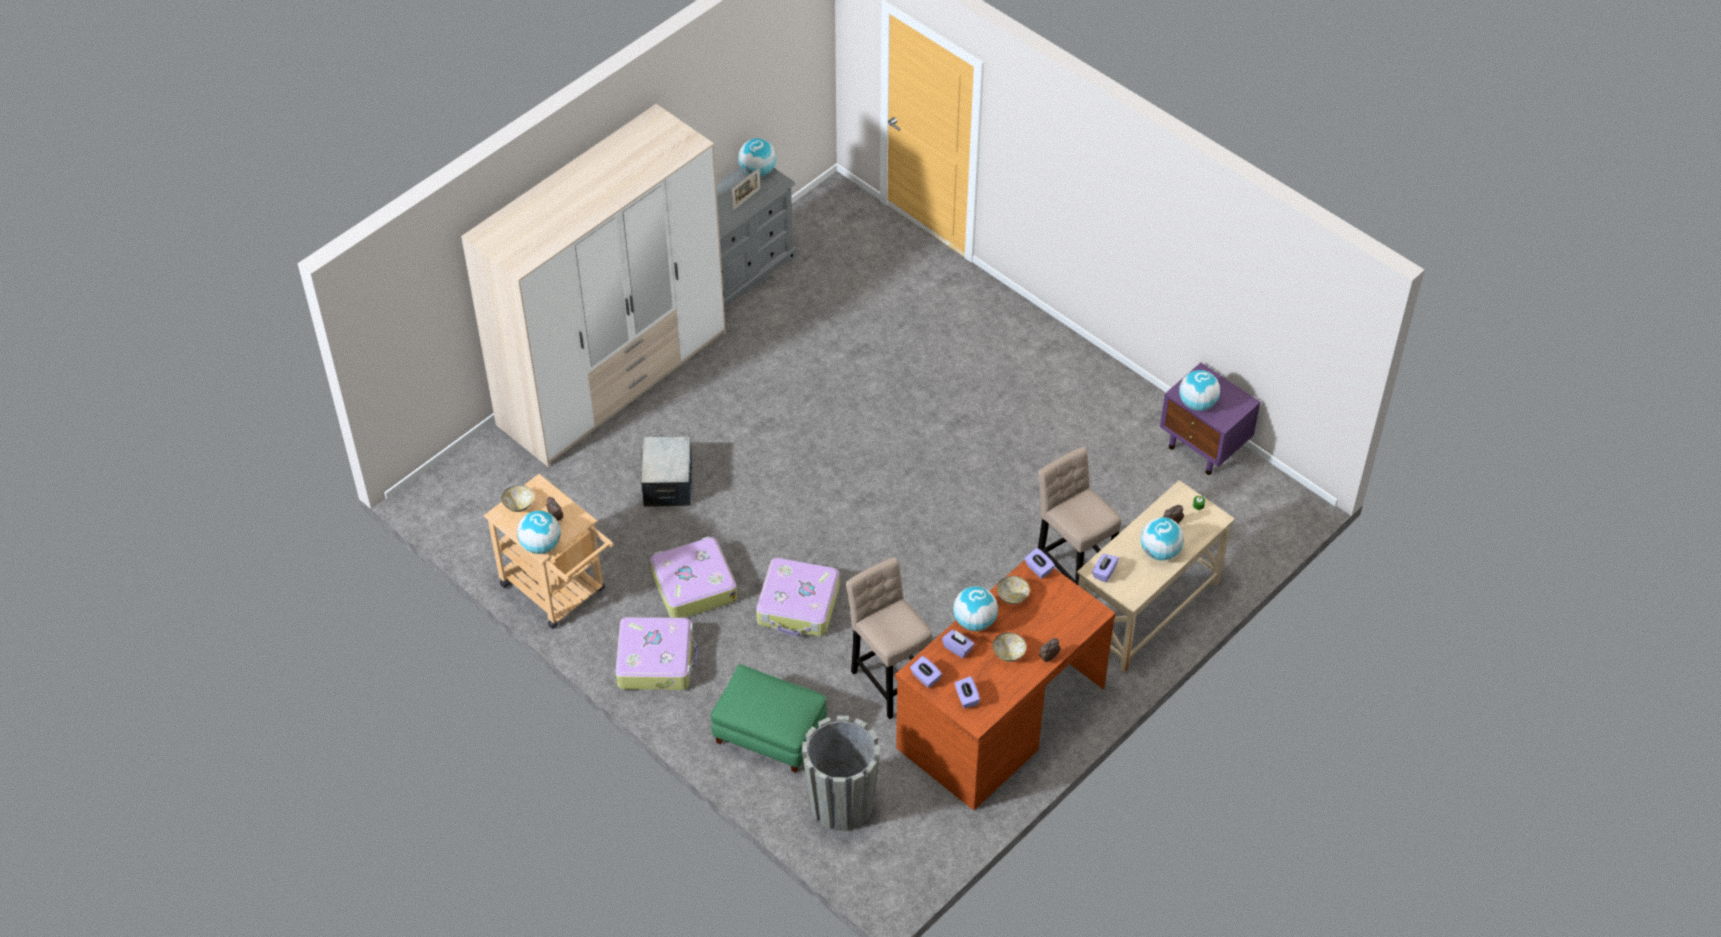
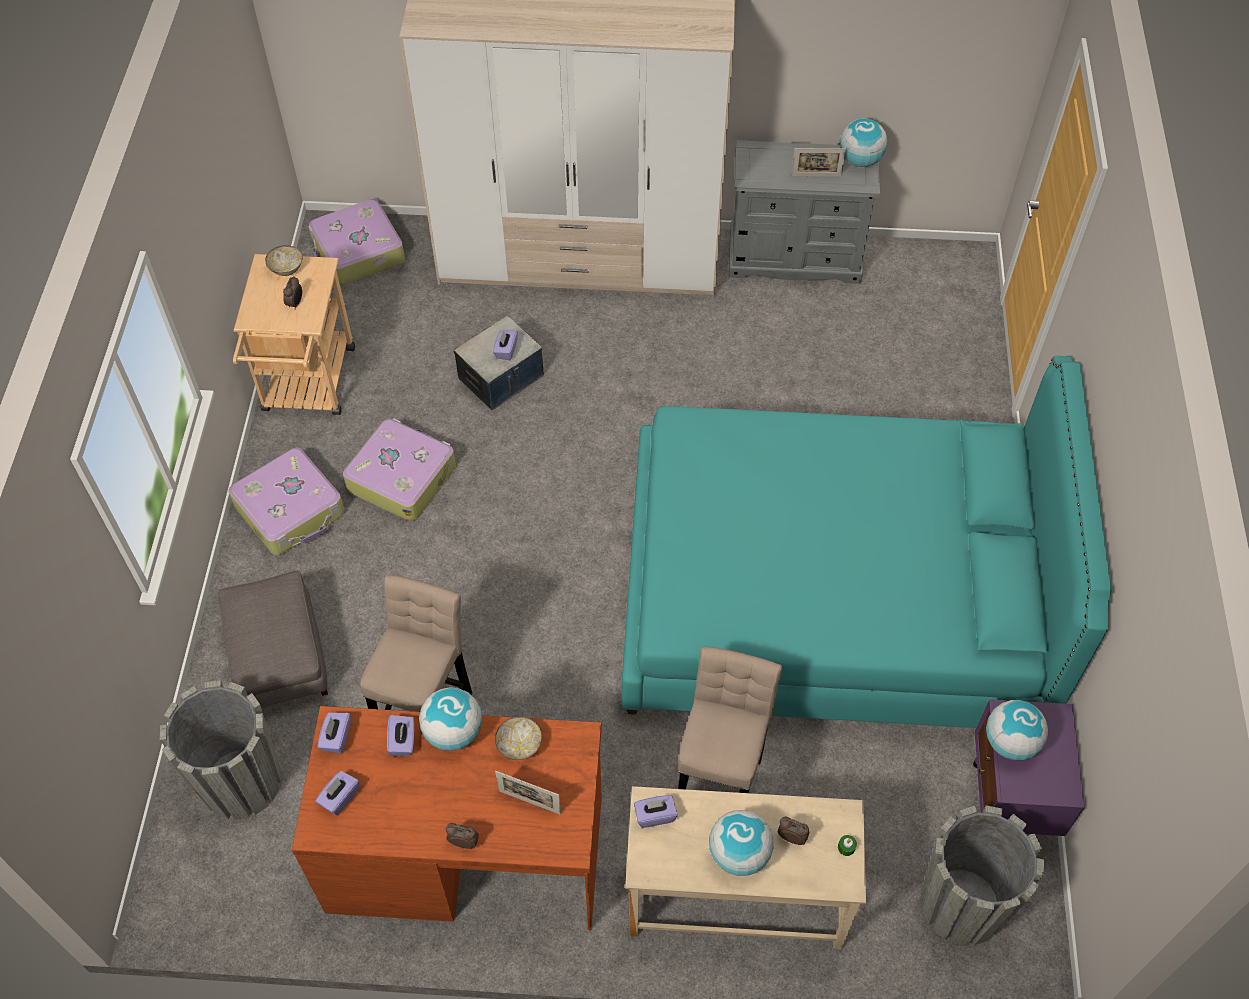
camera: 50 degrees right, 5 degrees up
globe [517,511,561,554] -> none
green ottoman [711,664,827,773] -> grey ottoman [218,570,328,708]
suitcase [756,558,840,637] -> suitcase moved to [308,199,405,285]
bowl [992,633,1026,662] -> none
purple tissue box [1024,548,1055,579] -> purple tissue box moved to [493,330,518,360]
none -> picture frame [495,771,561,815]
none -> turquoise bed [622,356,1112,728]
none -> grey planter [920,805,1044,946]

